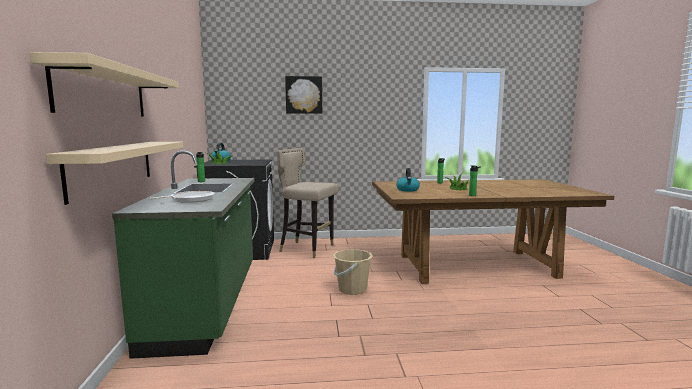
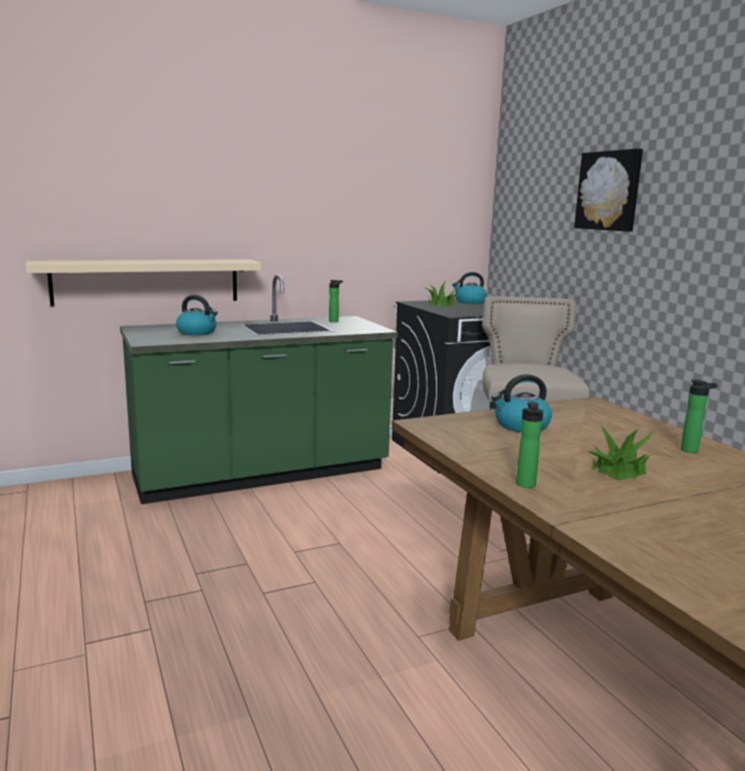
camera: 70 degrees right, 5 degrees up
beige shelf [30,52,179,117] -> none
frying pan [149,191,214,203] -> kettle [176,295,218,335]
beige bucket [333,249,373,295] -> none

